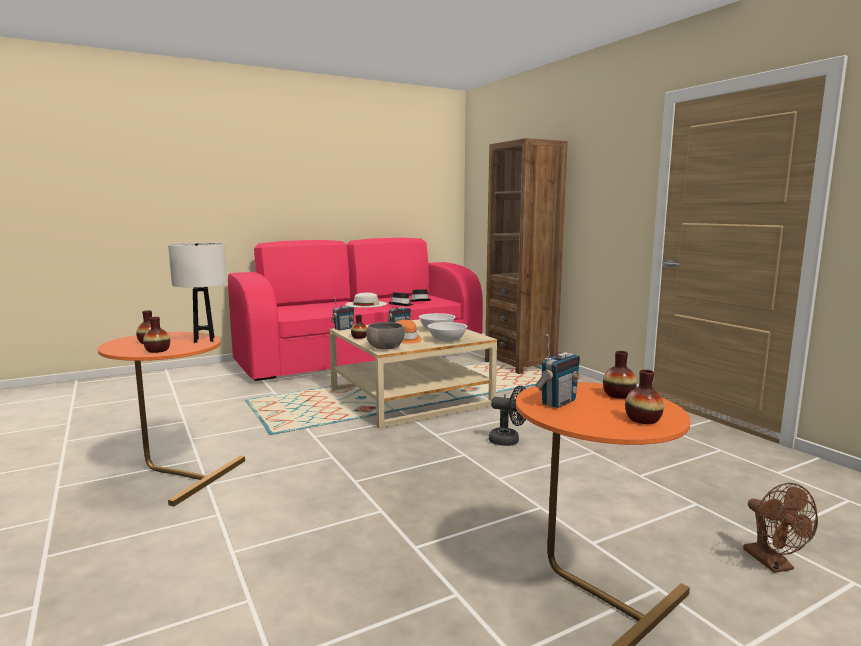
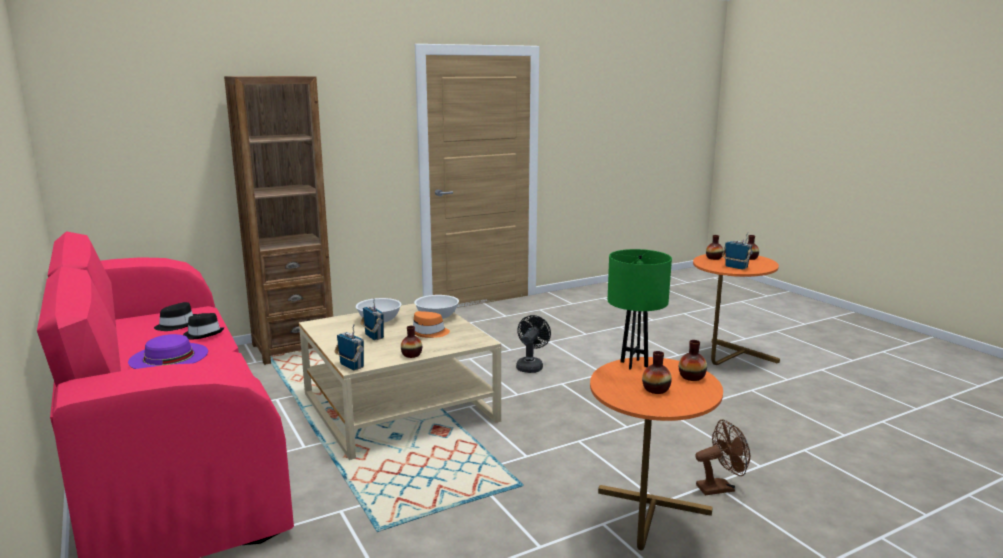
camera: 90 degrees left, 5 degrees up
white table lamp [168,243,227,343] -> green table lamp [608,249,672,370]
white hat [345,293,387,308] -> purple hat [128,334,208,369]
grey bowl [366,322,405,349] -> none
brown fan [743,483,818,573] -> brown fan moved to [695,420,750,495]

